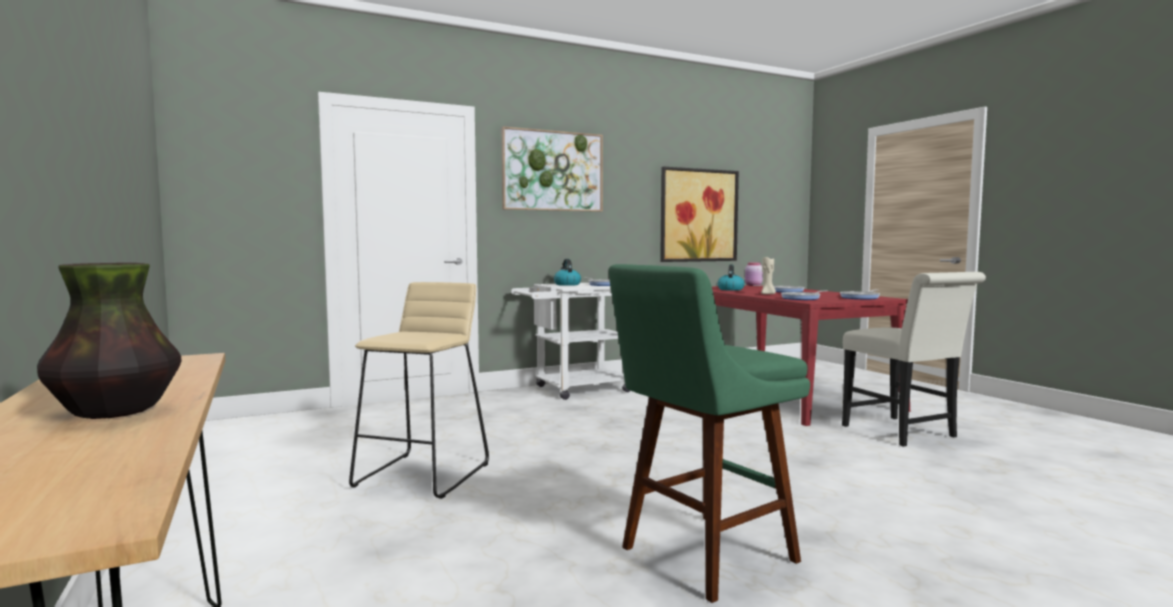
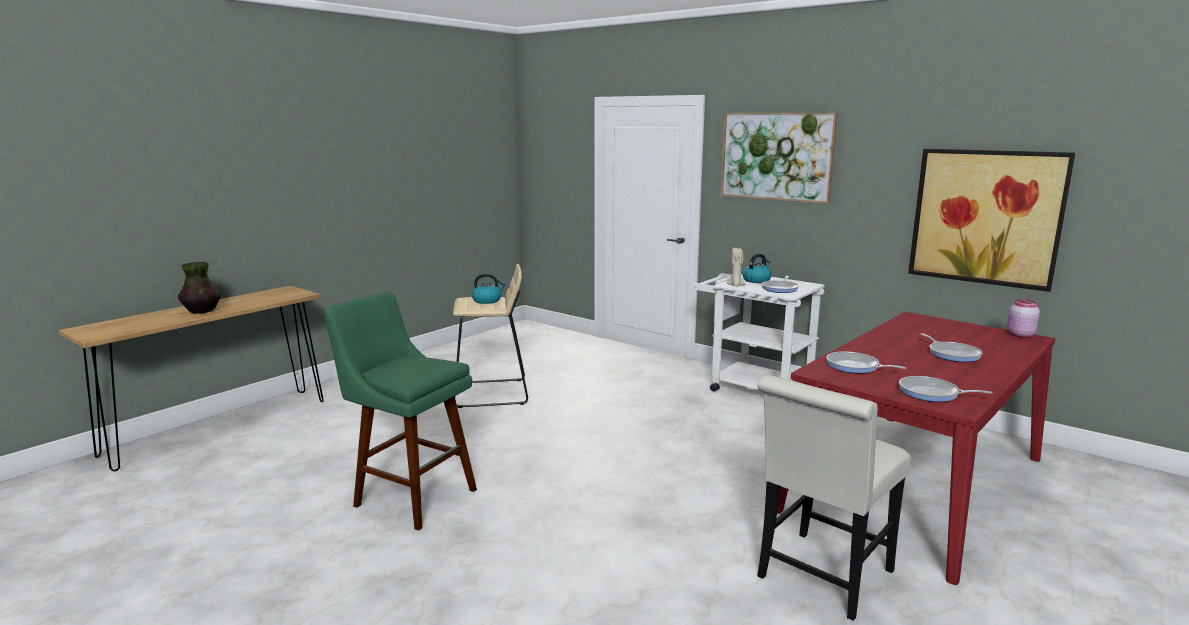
camera: 65 degrees right, 10 degrees up
kettle [717,265,745,291] -> kettle moved to [472,273,505,304]
beige candle [761,256,776,294] -> beige candle moved to [727,248,745,286]

